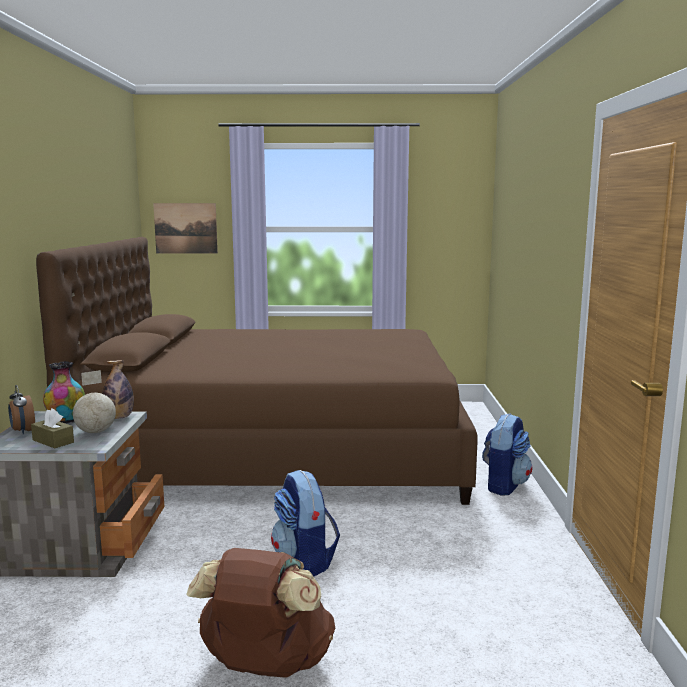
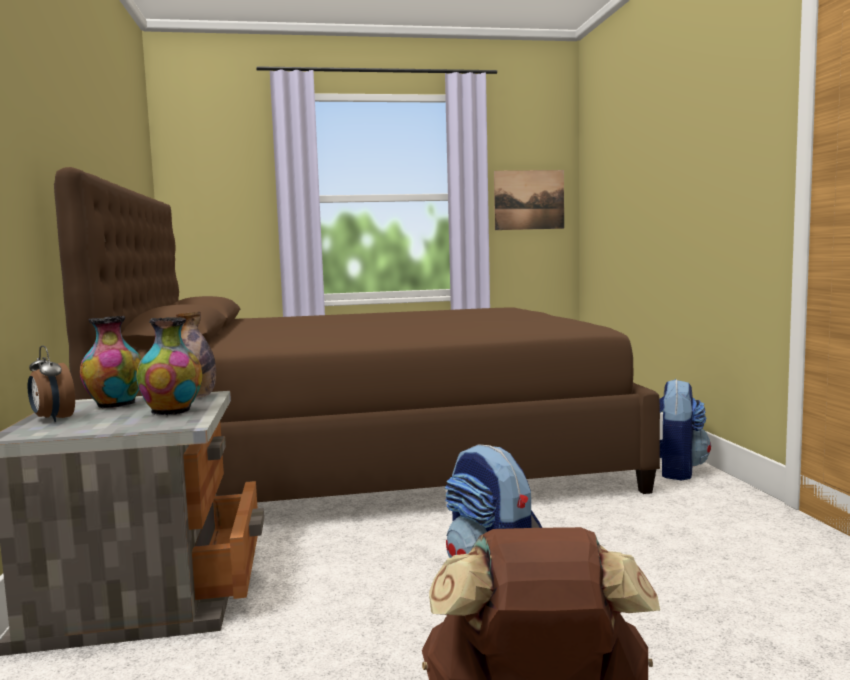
camera: 10 degrees left, 5 degrees down
brown tissue box [31,408,74,448] -> none
globe [73,370,116,433] -> vase [136,317,202,415]
picture [153,203,218,254] -> picture moved to [494,170,564,230]

